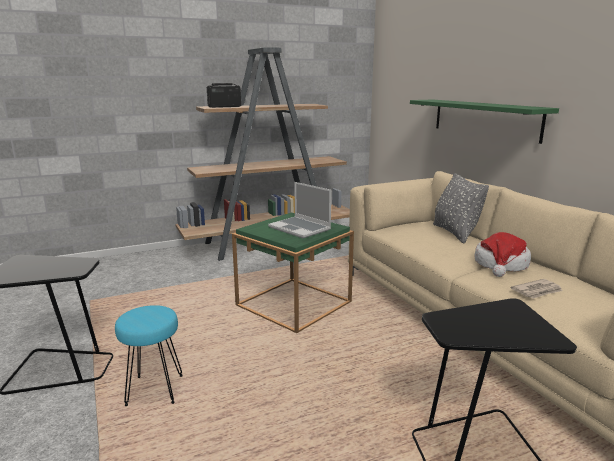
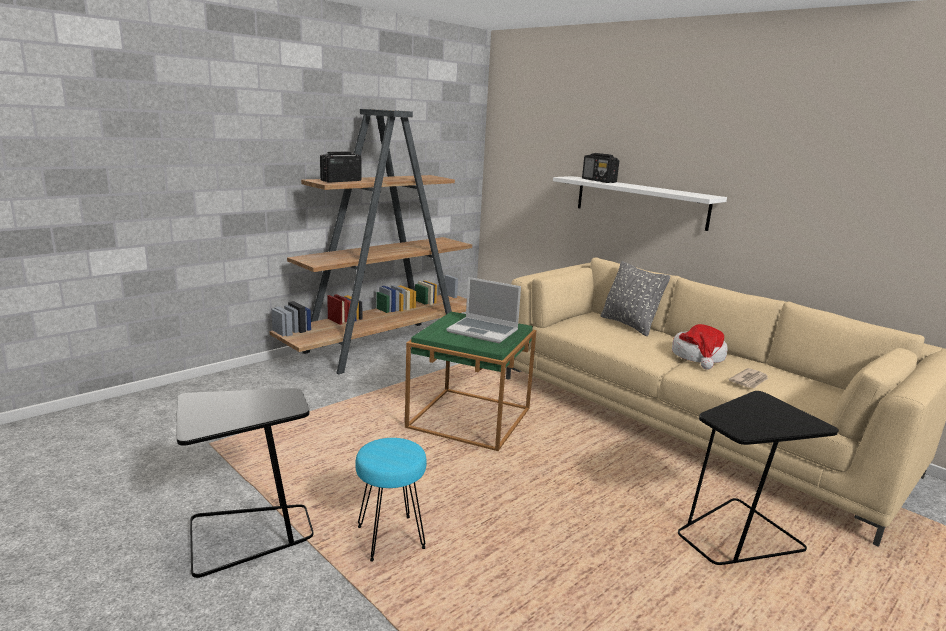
camera: 20 degrees left, 0 degrees up
green shelf [410,99,559,144] -> white shelf [553,176,727,231]
none -> radio [582,153,619,183]

